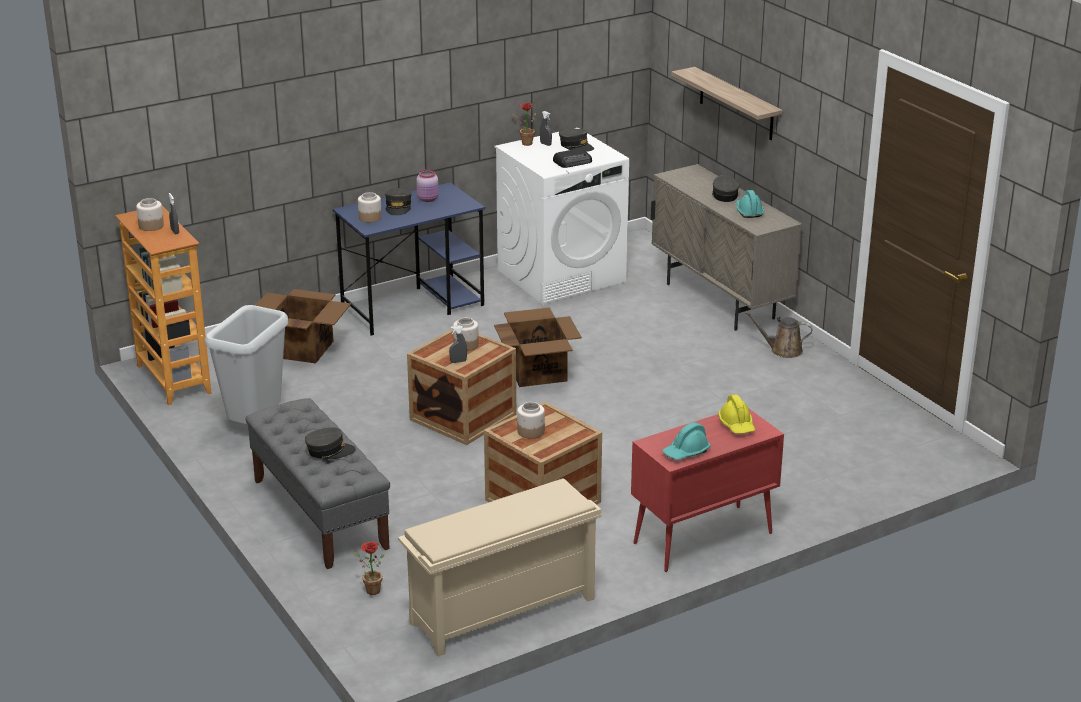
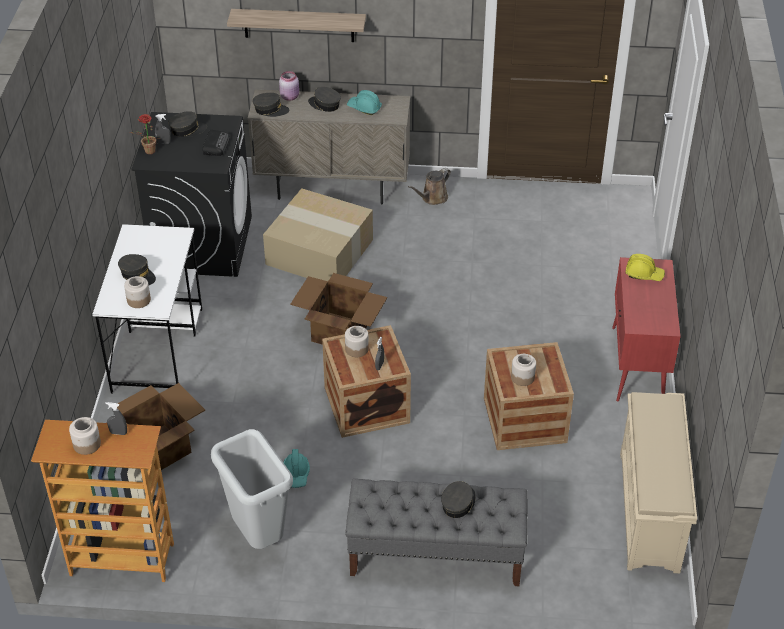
camera: 55 degrees left, 15 degrees up
blue desk [333,182,485,335] -> white desk [92,224,202,394]
potted plant [354,542,384,595] -> none
pink jar [416,169,439,202] -> pink jar moved to [279,71,299,101]
white washing machine [494,128,629,304] -> black washing machine [131,112,252,277]
turquoise hard hat [662,423,711,460] -> turquoise hard hat moved to [283,449,310,488]
none -> grey cap [252,93,289,117]
none -> cardboard box [263,188,373,281]

